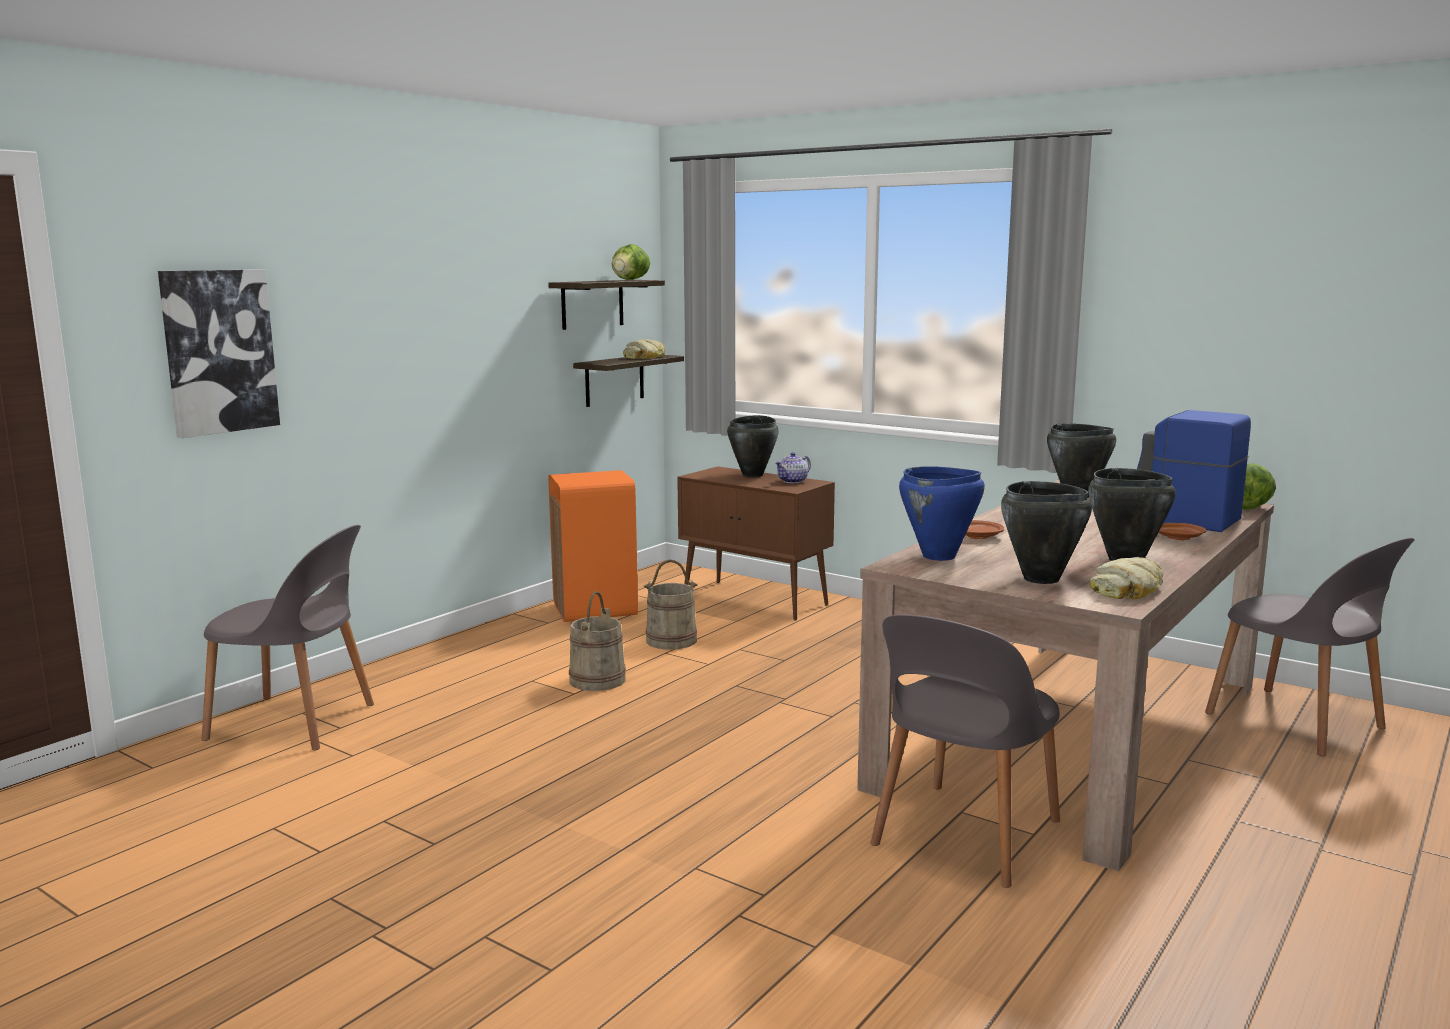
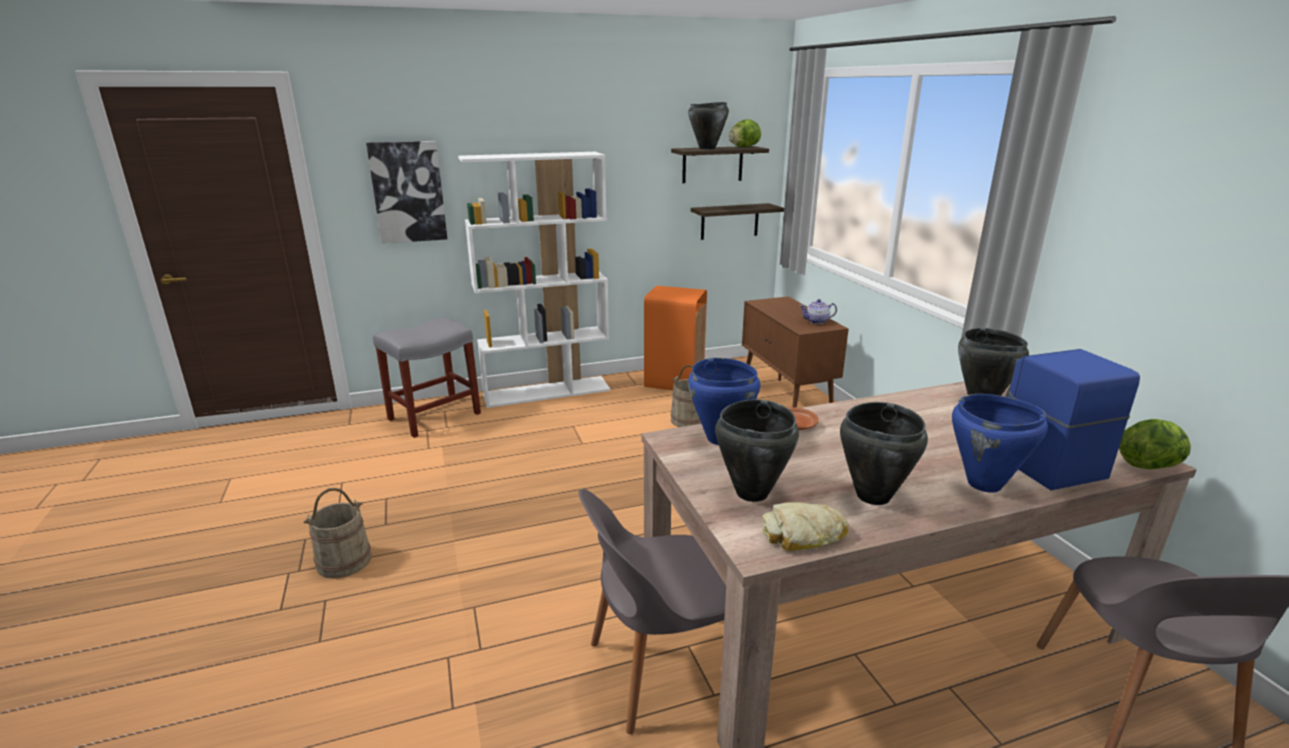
camera: 35 degrees right, 10 degrees up
grey chair [202,525,374,750] -> grey stool [373,317,481,438]
beige bucket [569,591,626,691] -> beige bucket moved to [303,488,372,579]
bread [623,339,666,359] -> none
black cooking pot [727,415,779,477] -> black cooking pot moved to [688,102,729,149]
brown plate [1158,523,1206,540] -> blue cooking pot [952,394,1048,493]
none -> white bookcase [458,152,610,408]

